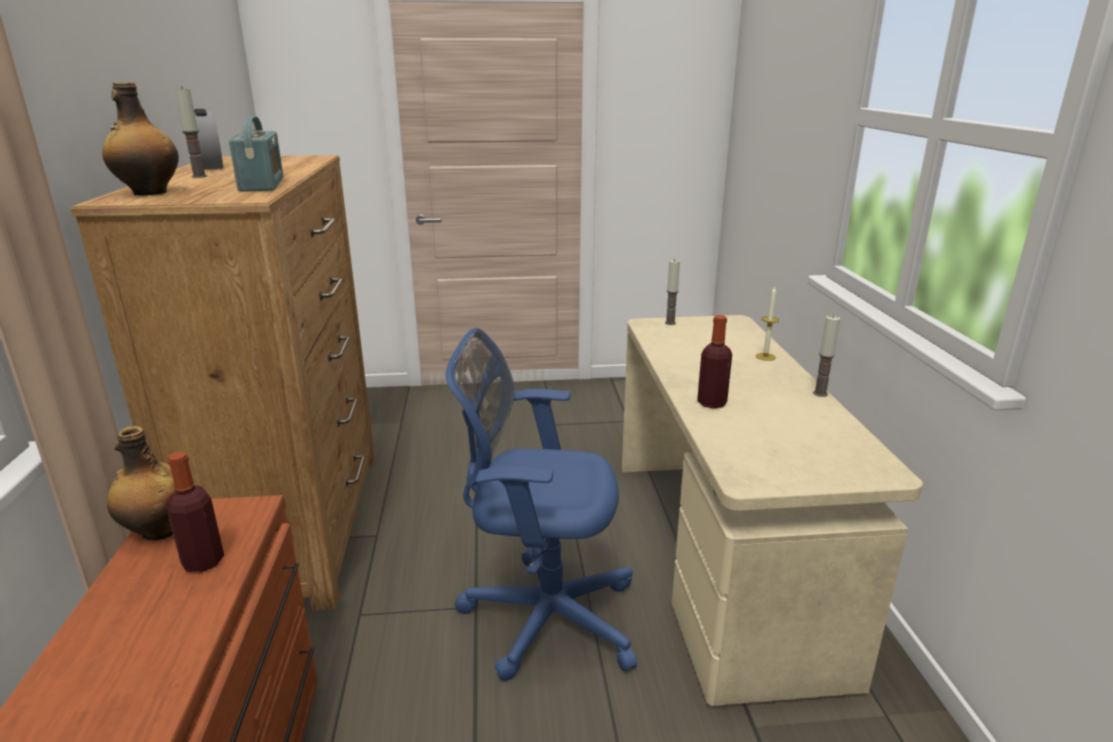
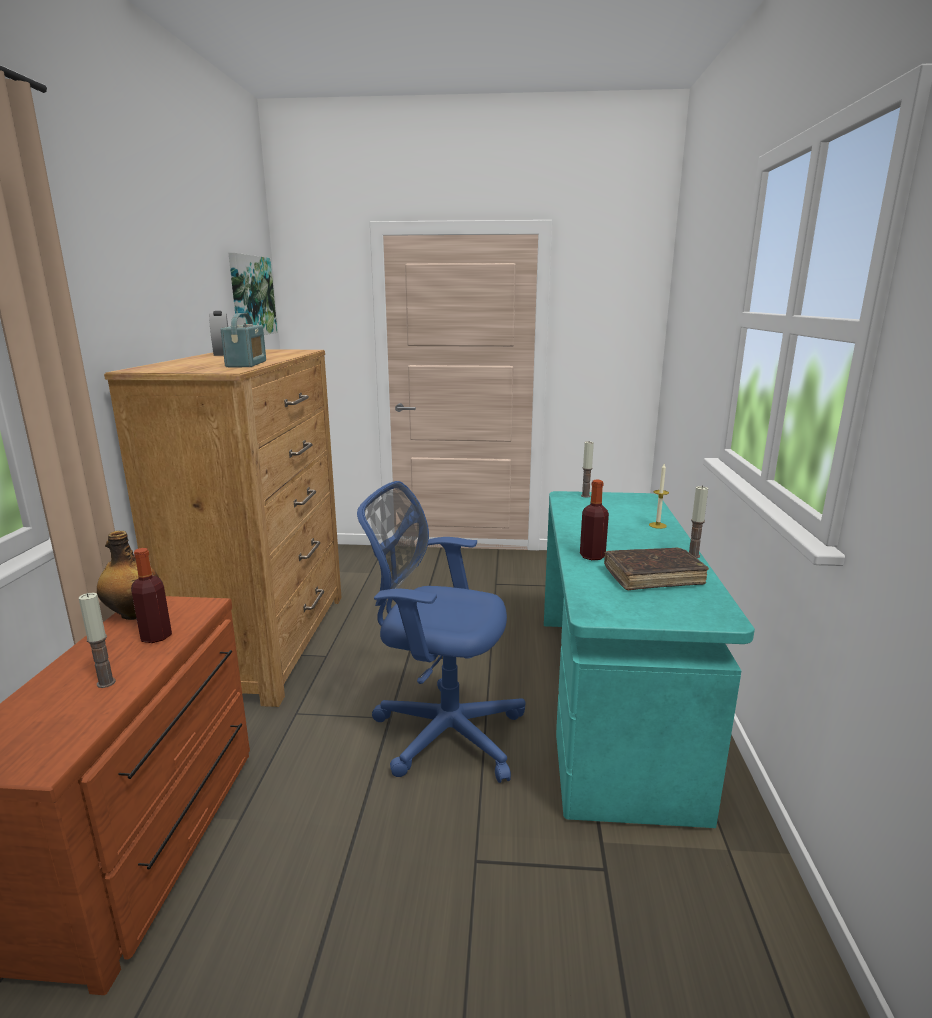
camera: 10 degrees right, 5 degrees down
bottle [102,82,179,195] -> none
candle [175,86,207,178] -> candle moved to [79,593,116,688]
beige desk [622,315,923,706] -> turquoise desk [544,491,755,828]
none -> picture [228,253,277,335]
none -> brown book [604,548,709,590]

